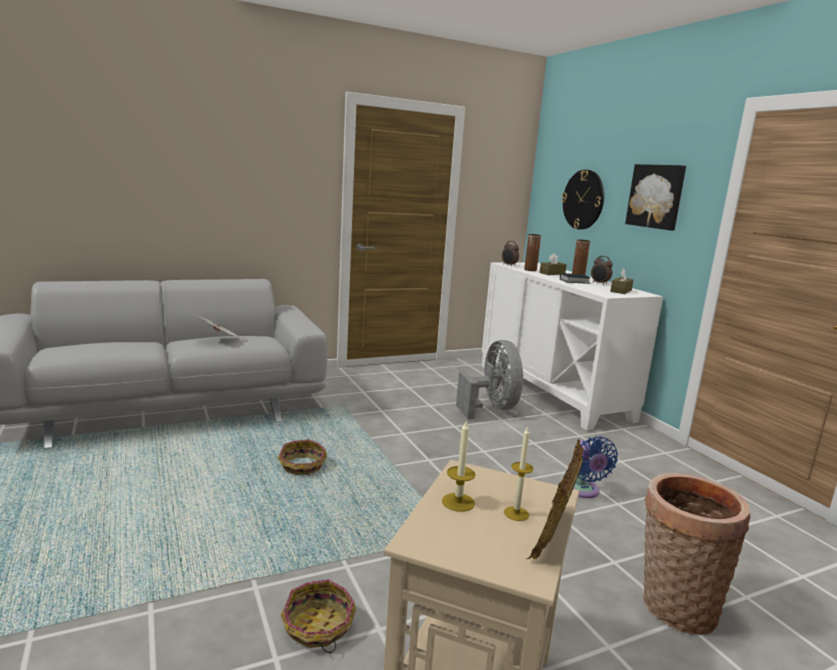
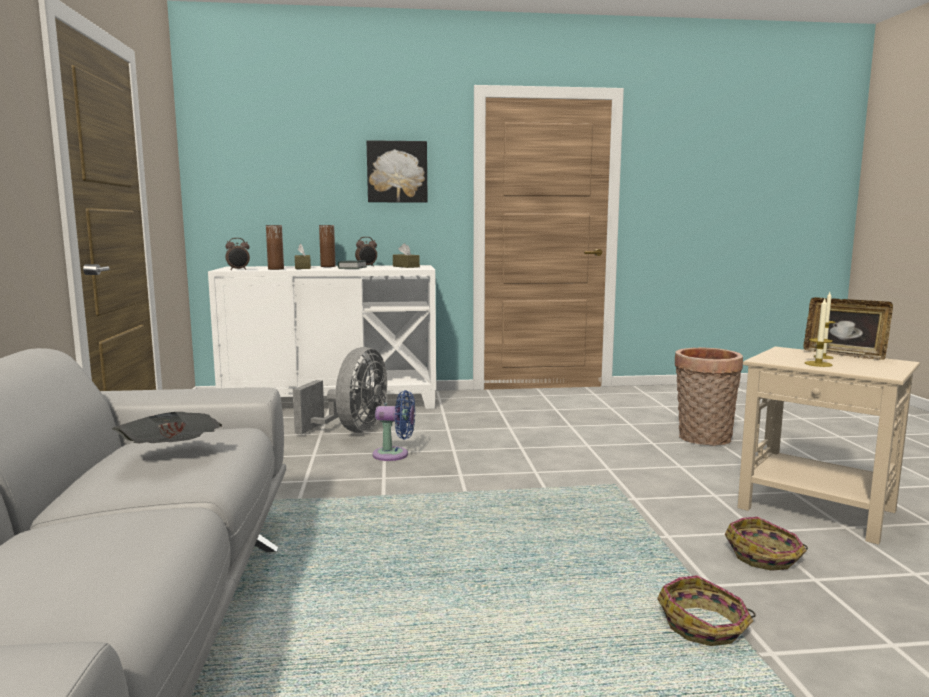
camera: 70 degrees left, 5 degrees down
basket [278,440,327,476] -> basket moved to [657,575,756,646]
grey fan [456,340,523,420] -> grey fan turned 105 degrees clockwise [293,347,387,434]
wall clock [561,170,604,229] -> none
blue fan [572,436,618,498] -> blue fan moved to [372,390,415,461]

